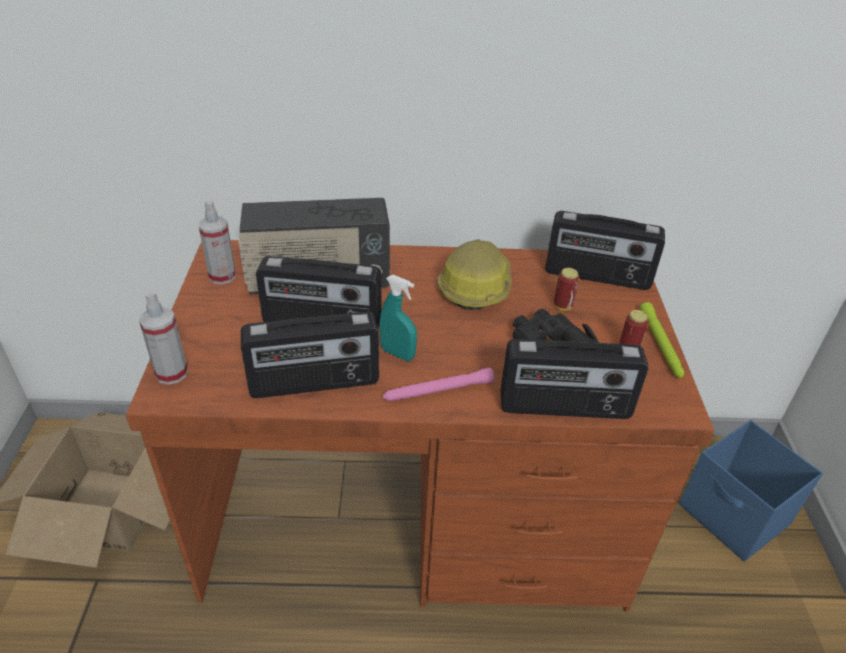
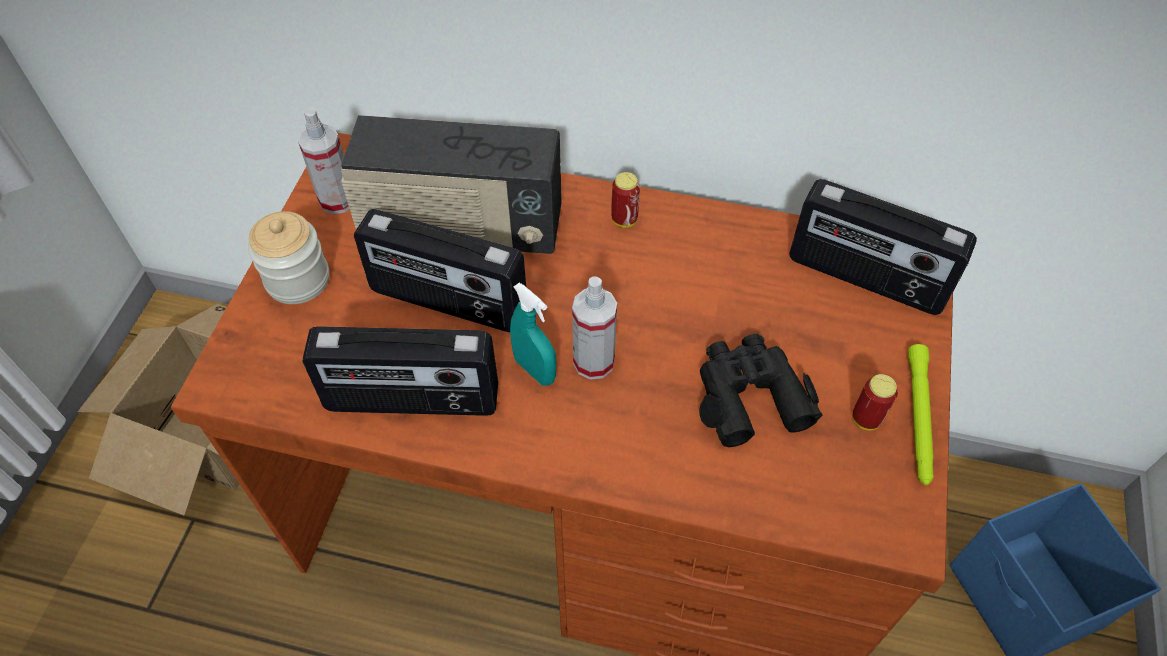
camera: 15 degrees right, 15 degrees up
spray bottle [139,291,188,385] -> spray bottle moved to [572,277,617,380]
pink flashlight [383,368,494,401] -> none
hard hat [437,239,512,310] -> none
radio [500,339,648,419] -> none
can [554,268,579,311] -> can moved to [611,172,640,228]
none -> jar [248,211,329,304]

